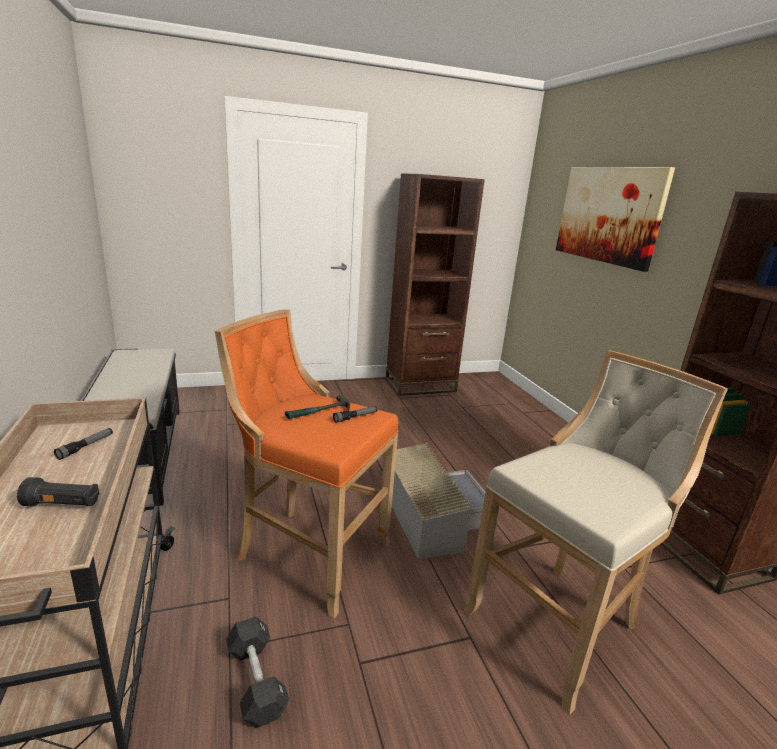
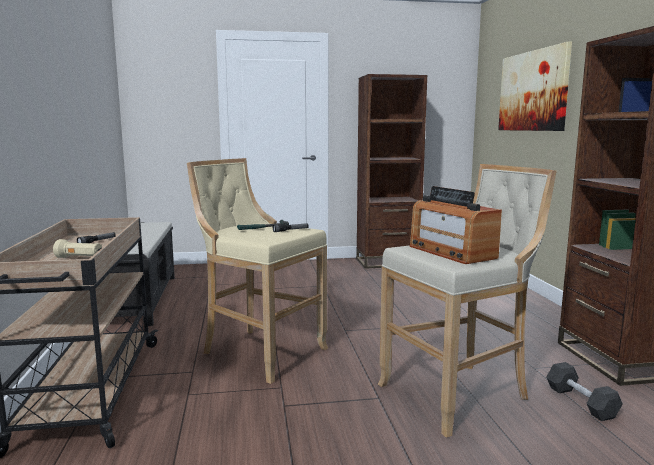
camera: 10 degrees right, 10 degrees down
black flashlight [17,477,99,507] -> beige flashlight [53,239,102,258]
orange stool [215,309,399,618] -> beige stool [187,158,328,384]
black dumbbell [226,616,290,728] -> black dumbbell moved to [546,362,623,421]
grey storage box [392,444,485,560] -> none
none -> radio [409,186,502,264]

